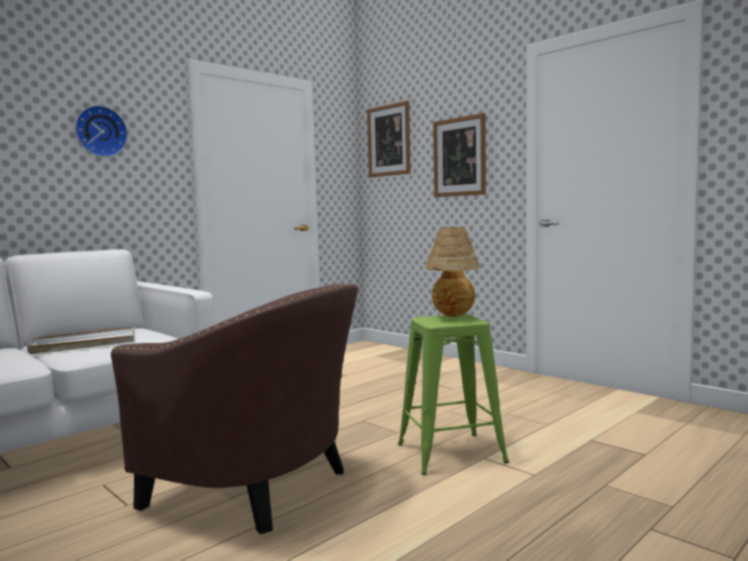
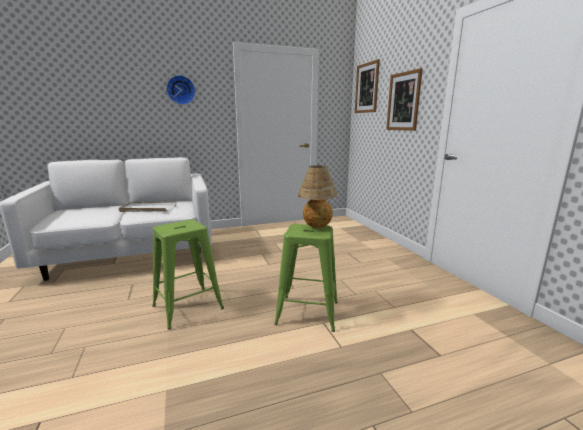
camera: 25 degrees right, 10 degrees up
brown armchair [111,283,358,534] -> green stool [152,220,224,330]

